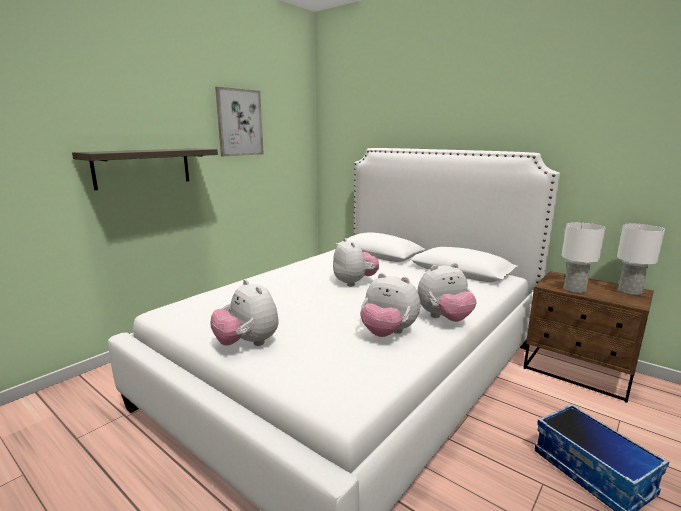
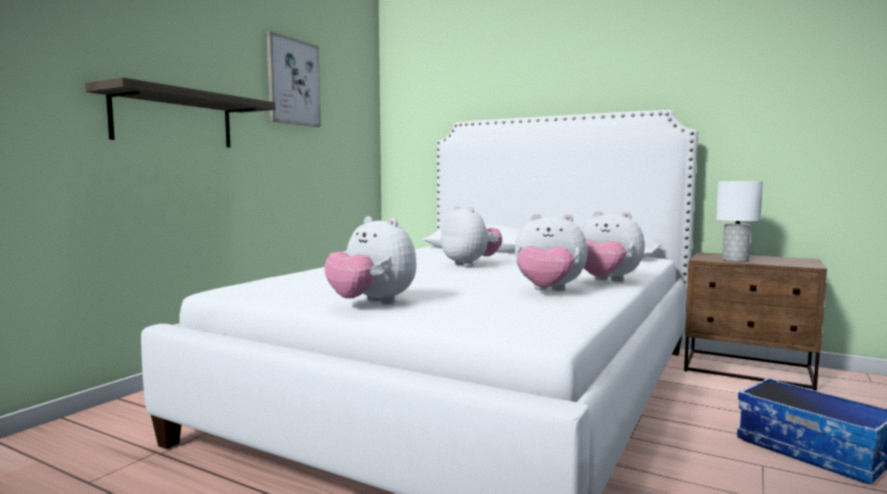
camera: 10 degrees left, 10 degrees down
plush toy [417,263,477,322] -> plush toy turned 60 degrees clockwise [582,211,645,282]
white table lamp [617,224,665,295] -> none

